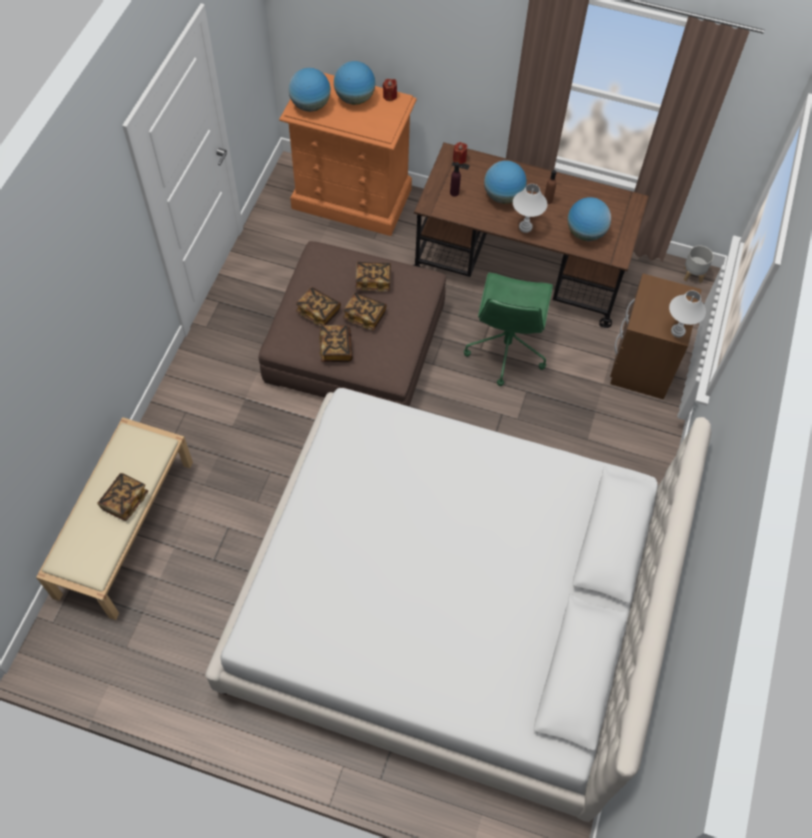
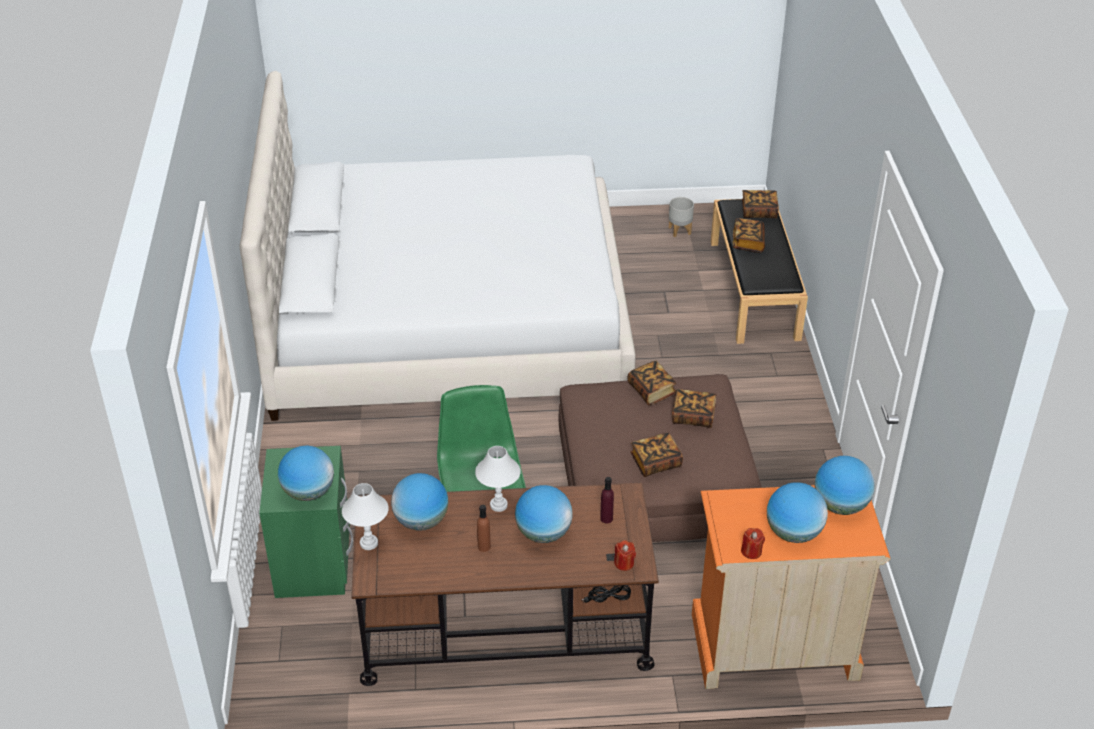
camera: 160 degrees right, 20 degrees down
beige bench [36,417,193,620] -> black bench [711,199,808,344]
book [343,292,387,330] -> book moved to [742,190,779,218]
brown nightstand [610,274,702,399] -> green nightstand [259,446,353,598]
white table lamp [669,290,706,337] -> white table lamp moved to [342,483,389,550]
grey planter [684,246,714,283] -> grey planter moved to [669,197,694,237]
none -> globe [278,446,334,501]

